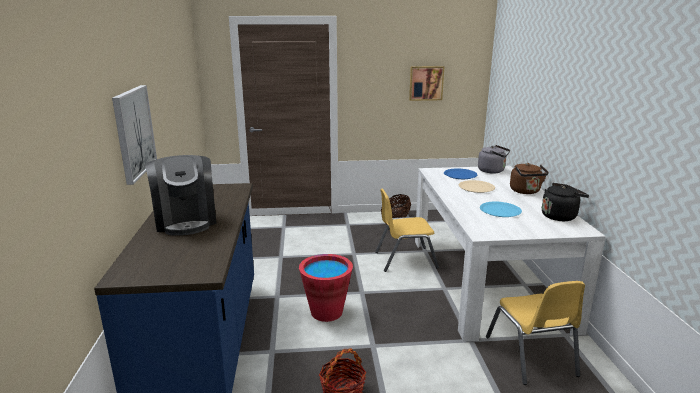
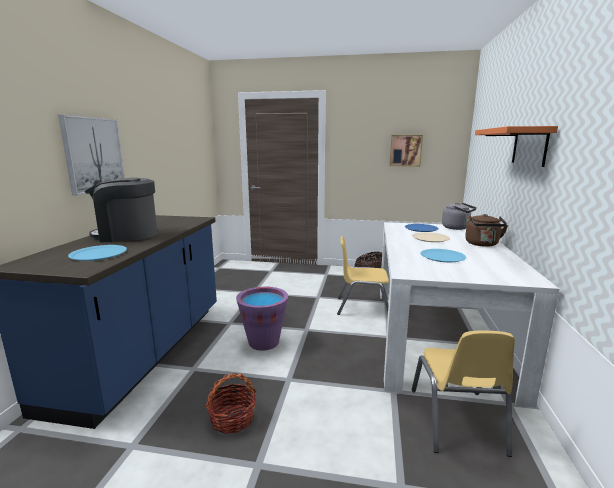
camera: 15 degrees right, 5 degrees down
coffee machine [145,155,217,236] -> coffee machine turned 90 degrees clockwise [85,178,158,242]
red bucket [299,254,353,322] -> purple bucket [236,287,288,351]
black kettle [542,183,589,221] -> none
none -> blue plate [68,245,127,261]
none -> orange shelf [475,126,558,167]

